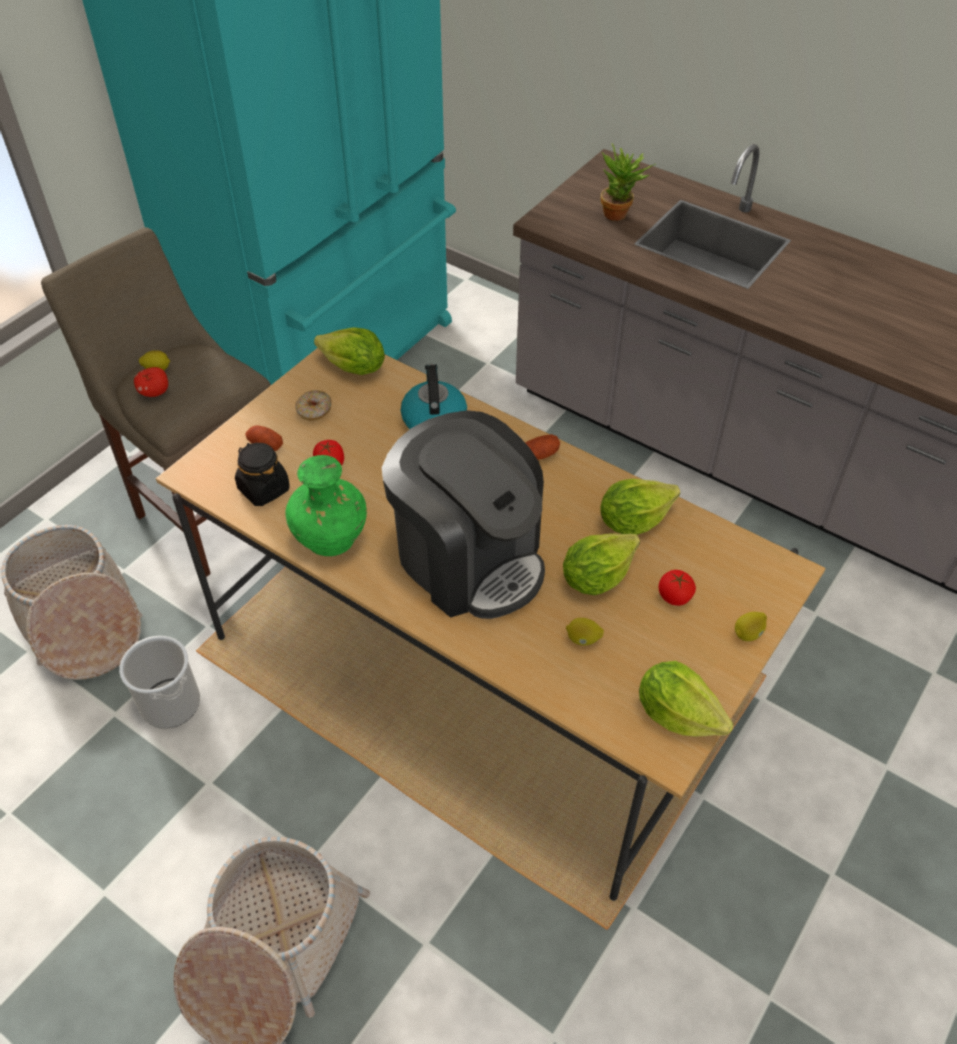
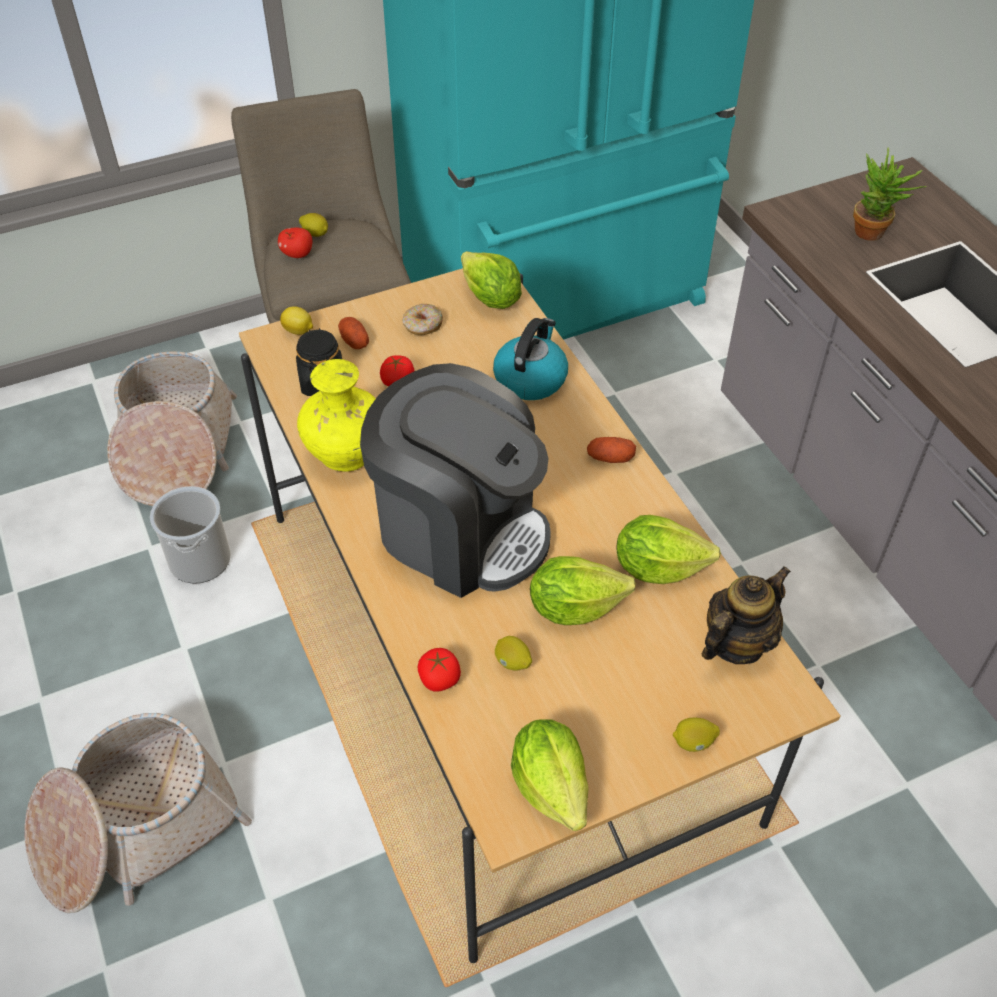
camera: 30 degrees right, 0 degrees up
green vase [285,455,367,556] -> yellow vase [297,359,376,472]
coffee machine [382,410,545,619] -> coffee machine turned 45 degrees counterclockwise [360,363,551,598]
tomato [659,570,696,606] -> tomato moved to [418,648,461,692]
none -> lemon [280,306,313,335]
none -> teapot [701,566,791,664]

